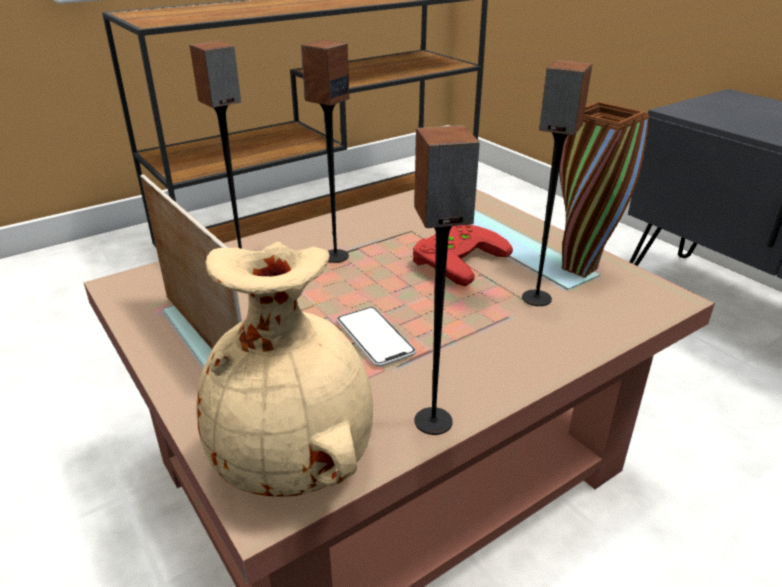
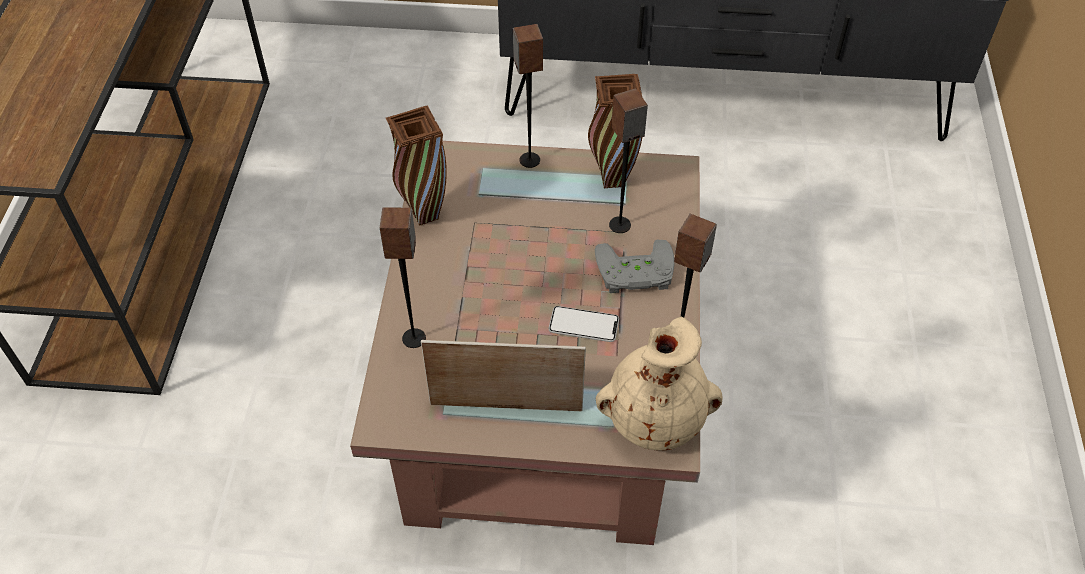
camera: 50 degrees left, 20 degrees up
speaker [301,40,349,263] -> speaker moved to [513,24,543,168]
red game controller [413,225,513,286] -> none
none -> brown vase [386,105,447,226]
none -> grey game controller [595,240,674,293]

